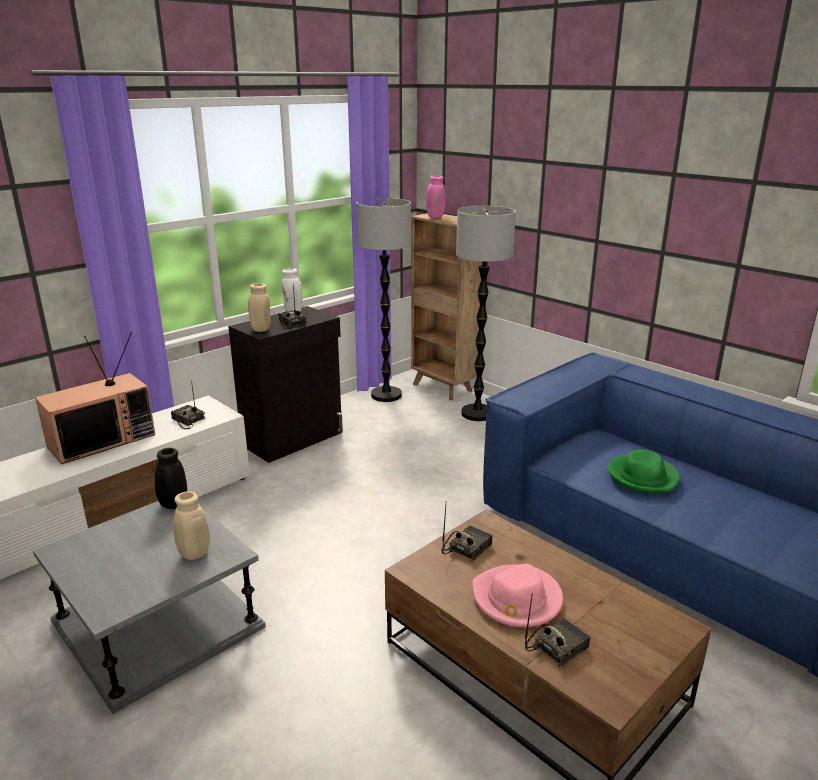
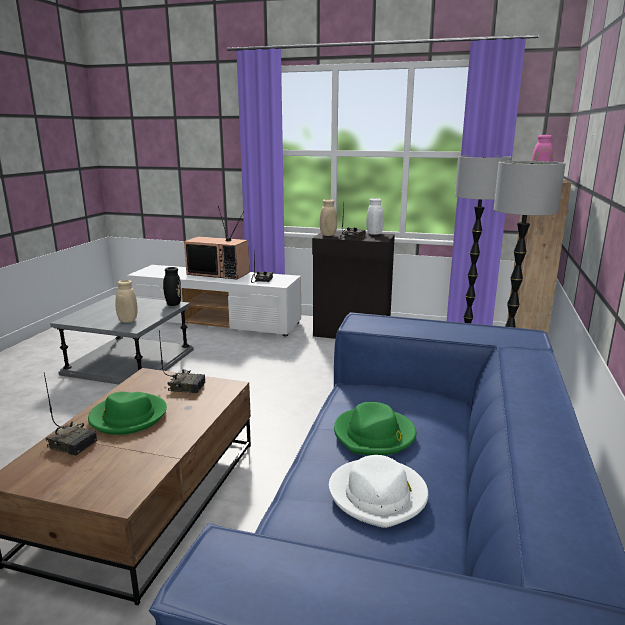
camera: 60 degrees right, 5 degrees down
pink hat [472,564,563,627] -> green hat [88,392,167,435]
none -> white hat [329,455,428,528]

